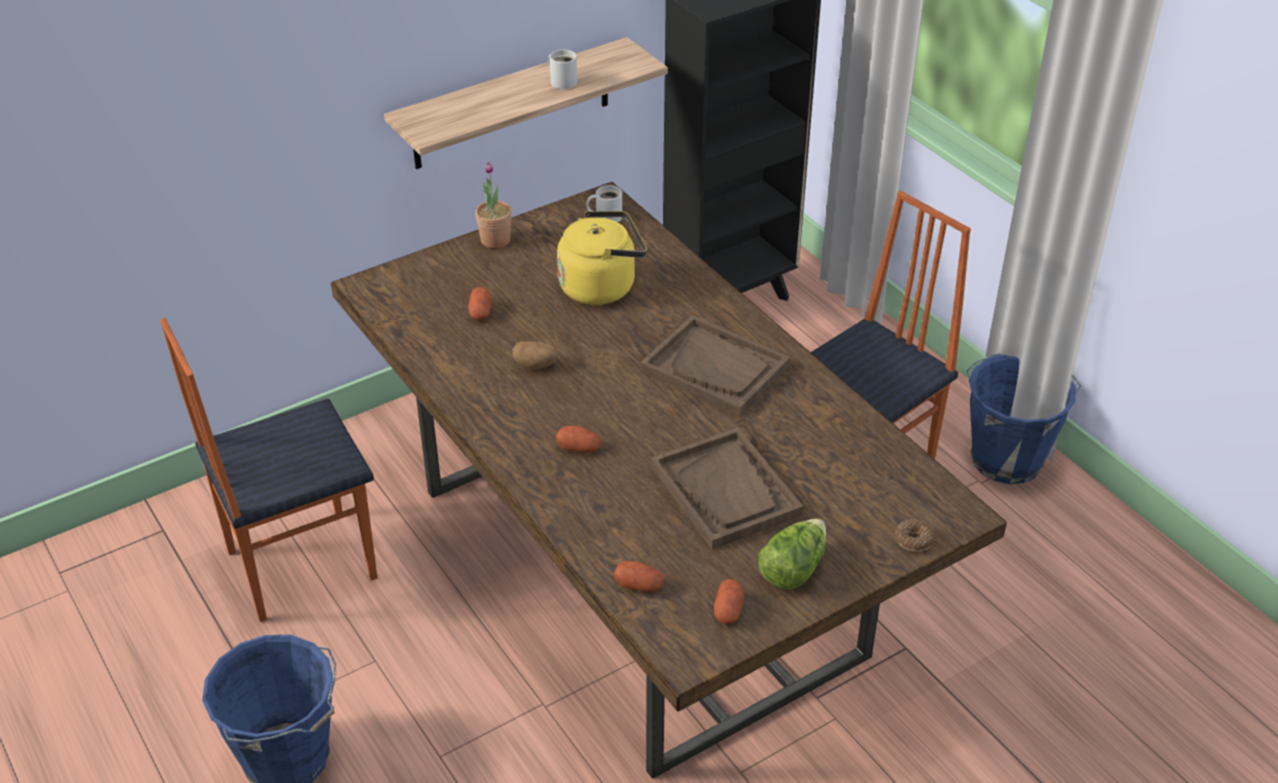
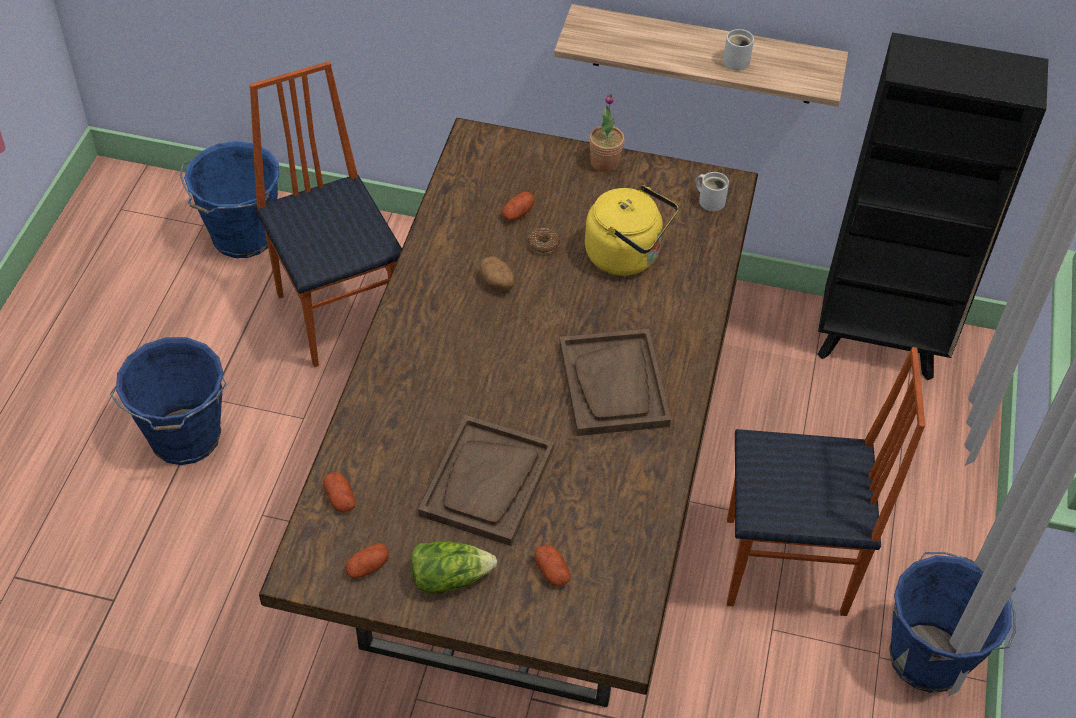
camera: 45 degrees right, 10 degrees up
chair [160,318,378,622] -> chair turned 45 degrees clockwise [249,61,402,367]
potato [556,426,602,453] -> potato moved to [534,545,571,587]
donut [895,519,935,552] -> donut moved to [528,228,560,254]
none -> blue bucket [180,141,279,258]

